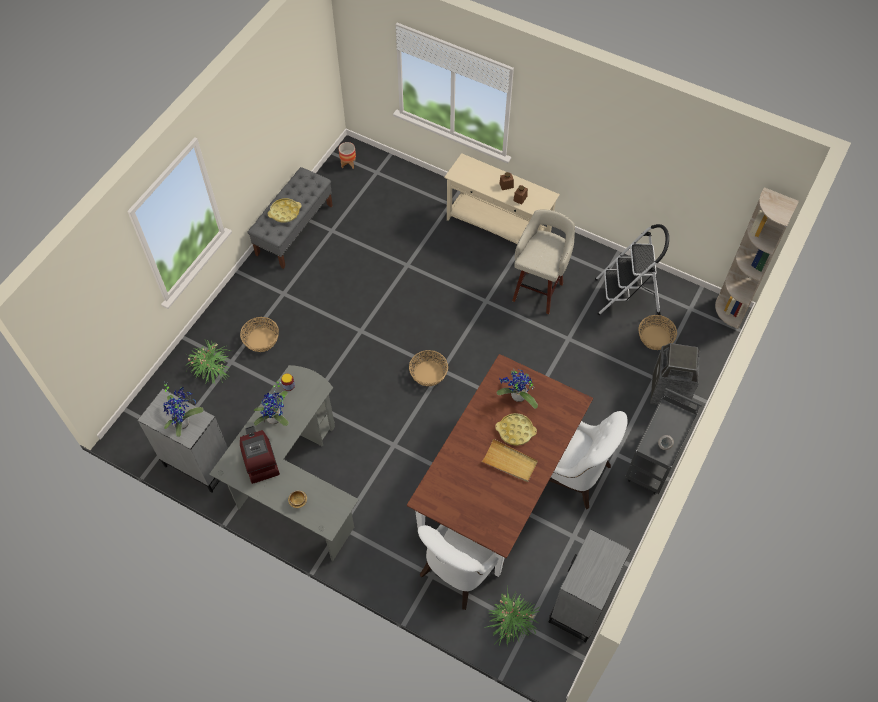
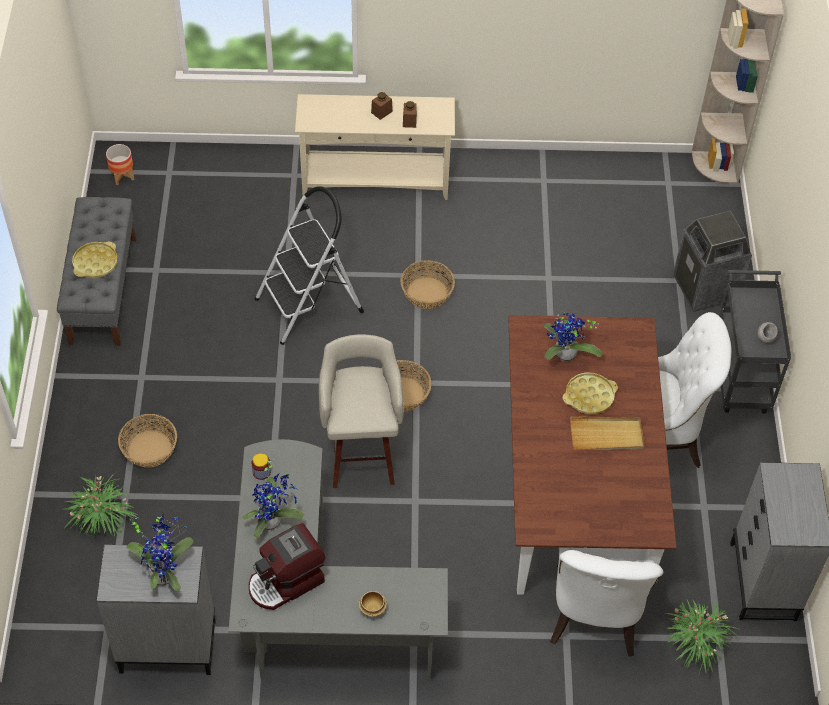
camera: 30 degrees left, 5 degrees down
coffee machine [240,426,280,484] -> coffee machine turned 75 degrees counterclockwise [248,523,325,610]
beige stool [512,209,575,314] -> beige stool moved to [319,334,404,488]
step ladder [595,224,669,315] -> step ladder moved to [254,186,364,345]
basket [638,315,677,350] -> basket moved to [400,260,455,309]

